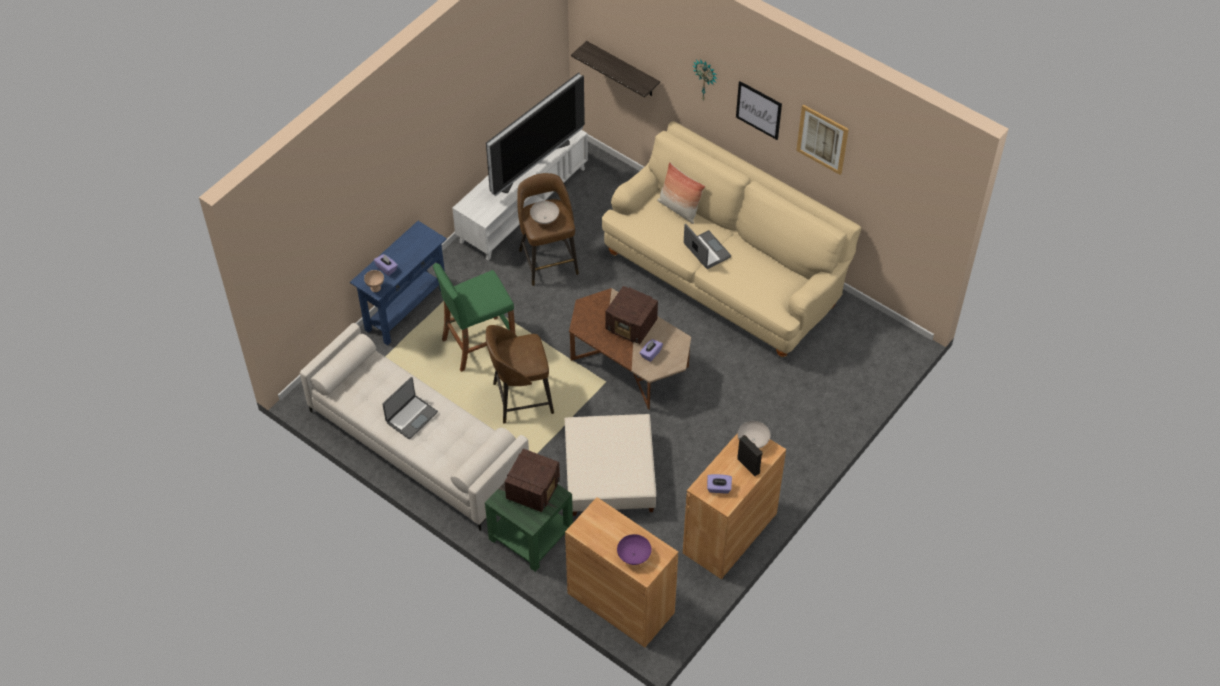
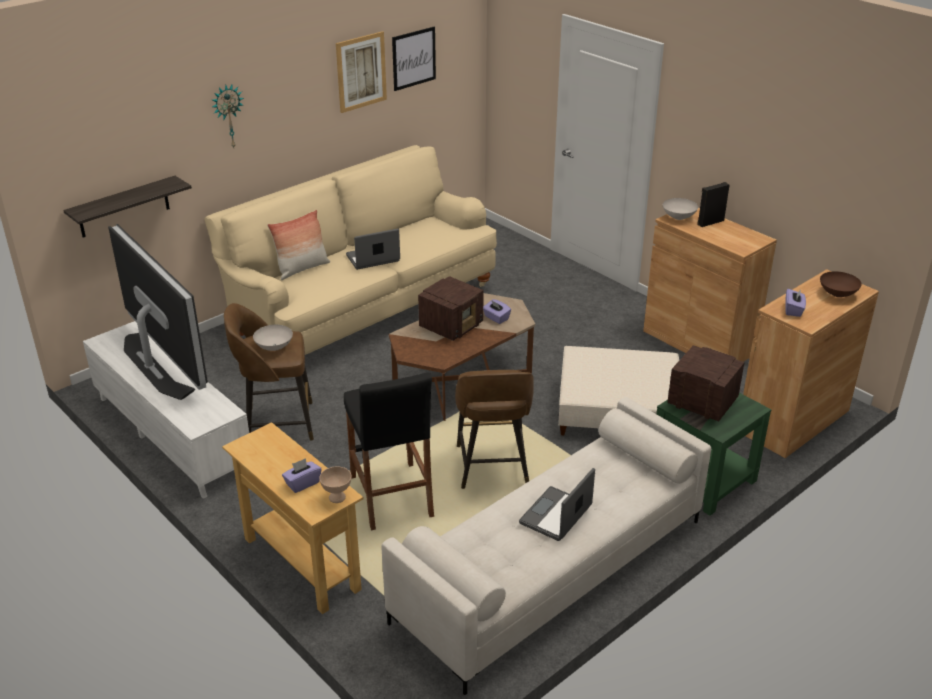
camera: 80 degrees left, 20 degrees down
blue console table [350,221,447,346] -> beige console table [222,422,364,614]
laptop [383,377,438,439] -> laptop turned 105 degrees counterclockwise [519,468,595,541]
green stool [433,263,516,372] -> black stool [344,373,434,530]
purple bowl [617,534,651,565] -> brown bowl [820,271,862,297]
purple tissue box [707,474,732,493] -> purple tissue box moved to [785,289,806,317]
picture [736,81,782,140] -> picture moved to [392,27,436,91]

